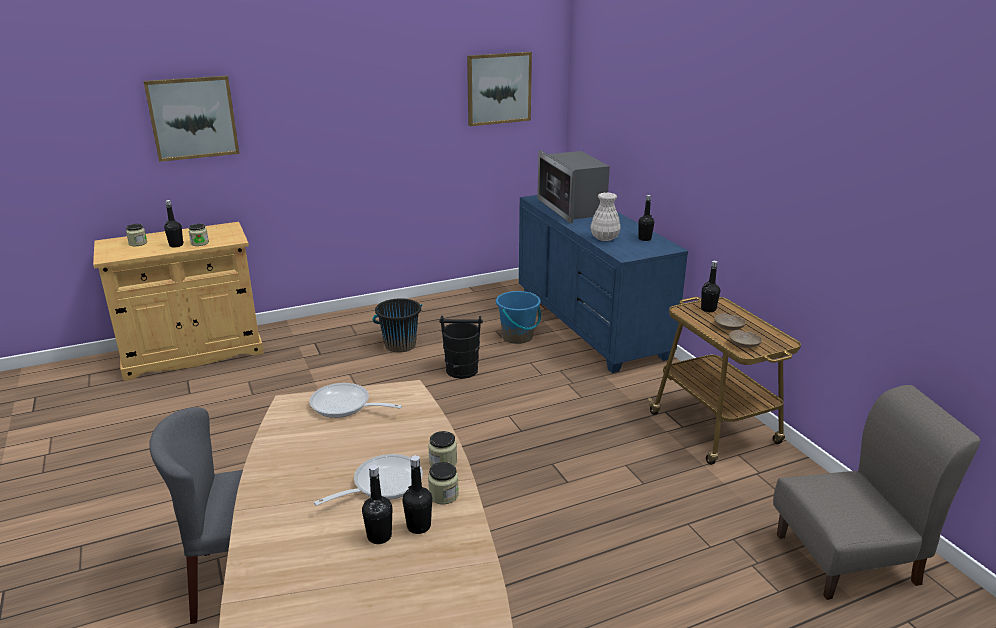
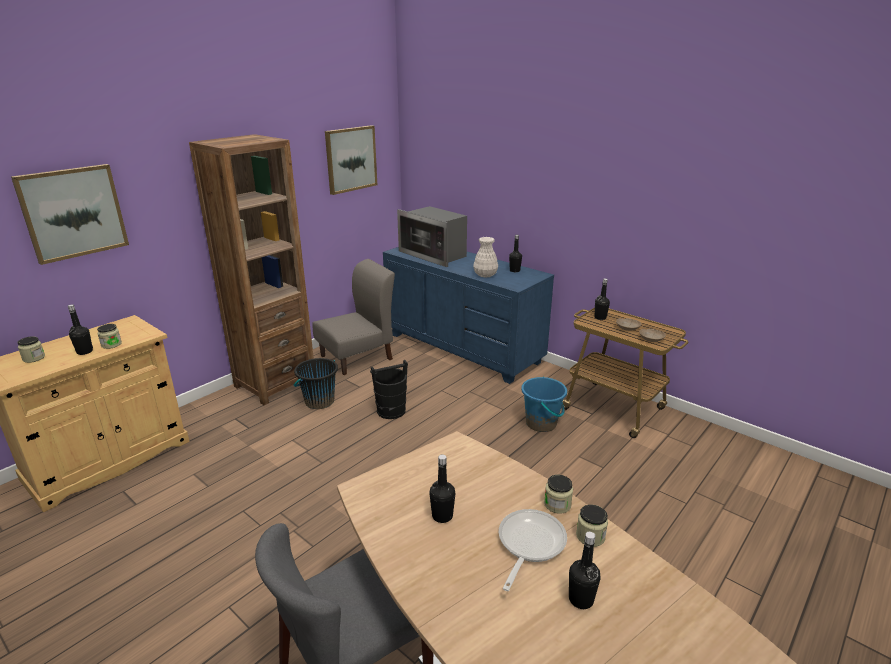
camera: 25 degrees left, 0 degrees up
frying pan [309,383,402,418] -> none
black bottle [403,455,432,534] -> black bottle moved to [429,454,455,523]
blue bucket [496,291,541,344] -> blue bucket moved to [521,377,567,432]
grey chair [773,385,980,600] -> grey chair moved to [312,259,395,375]
none -> brown bookcase [189,134,314,405]

